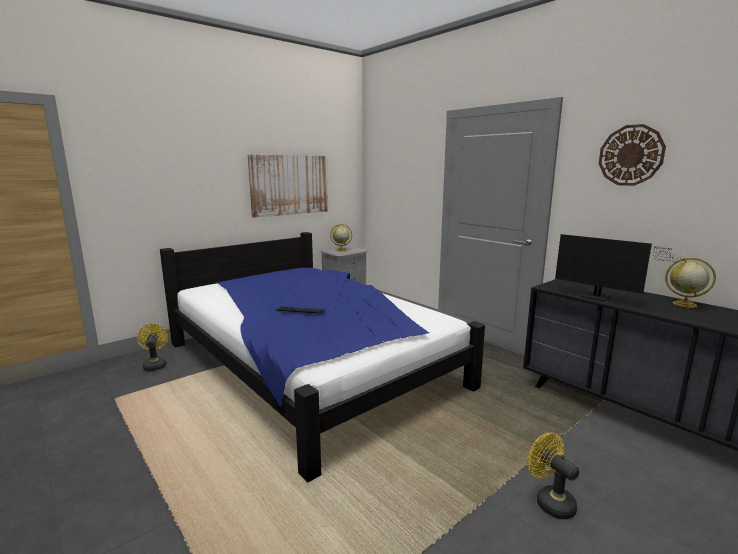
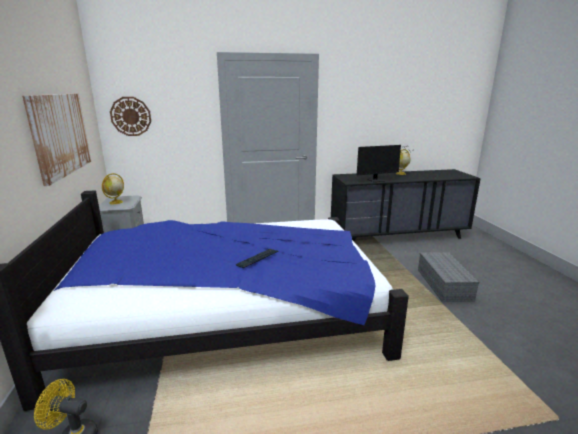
camera: 60 degrees left, 5 degrees up
yellow fan [527,433,579,519] -> grey storage box [418,252,479,302]
wall clock [599,124,666,186] -> wall clock moved to [110,97,151,136]

